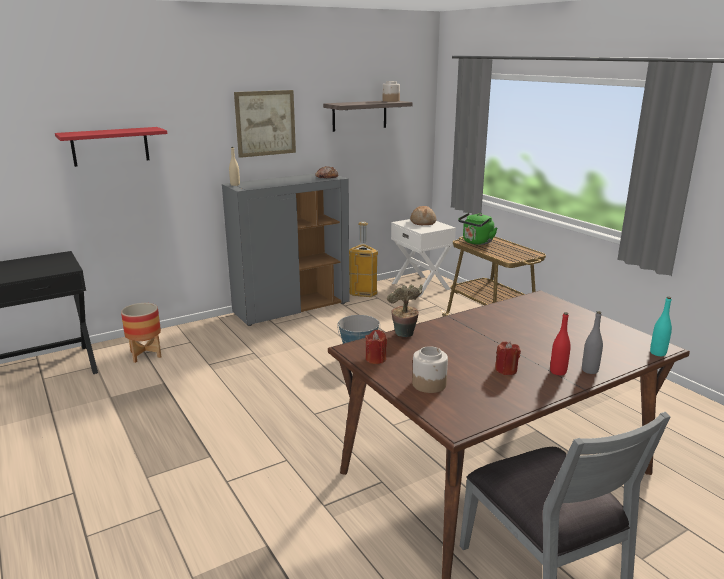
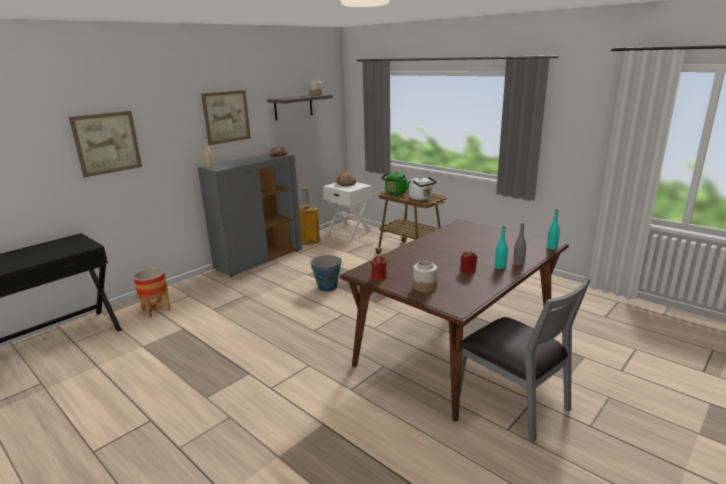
camera: 15 degrees left, 0 degrees up
red shelf [55,127,167,167] -> picture [69,111,142,177]
potted plant [387,284,423,337] -> none
red bottle [550,312,571,375] -> turquoise bottle [495,226,508,269]
none -> white kettle [409,177,437,200]

